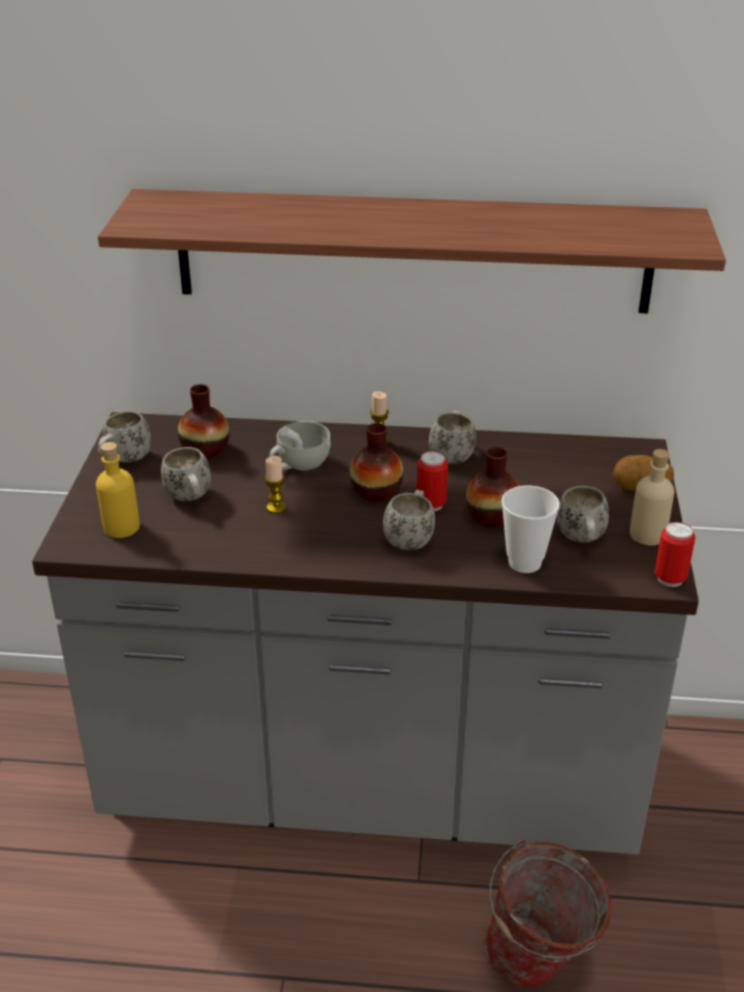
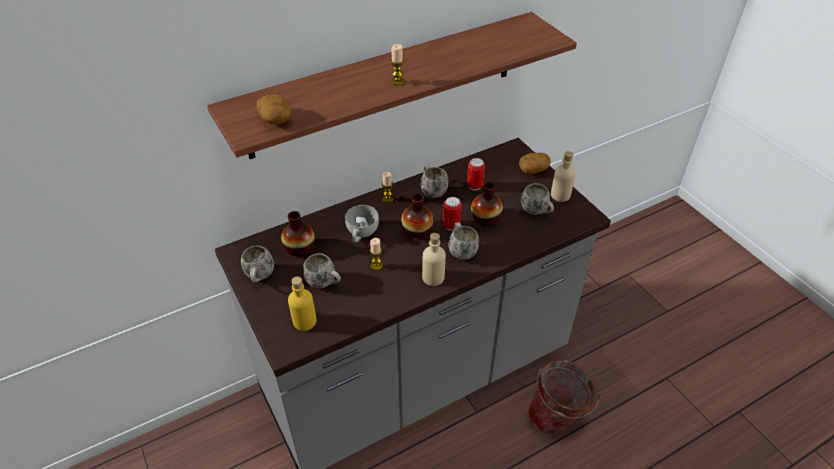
camera: 35 degrees left, 10 degrees up
cup [501,485,560,573] -> none
can [655,522,696,587] -> can moved to [467,158,485,191]
none -> potato [256,94,291,125]
none -> candle [390,44,404,85]
none -> beige bottle [422,233,446,286]

